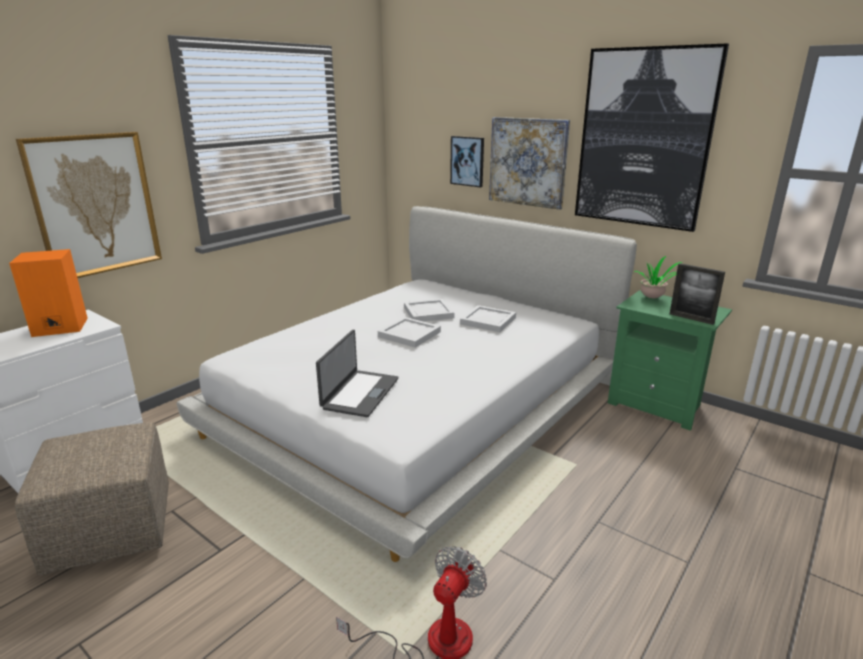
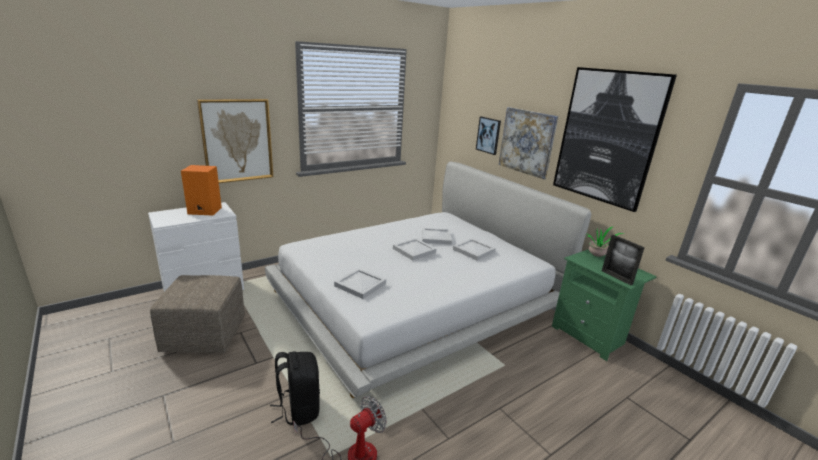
camera: 15 degrees right, 0 degrees up
laptop [316,330,398,417] -> white tray [334,268,386,299]
none -> black backpack [270,352,320,426]

